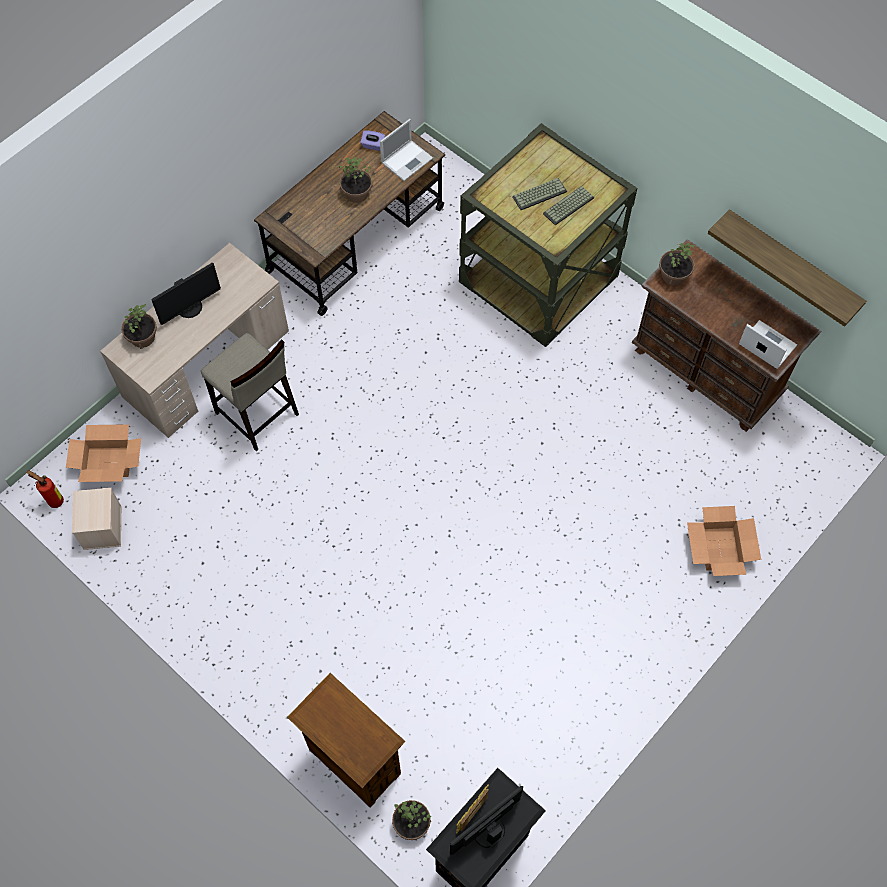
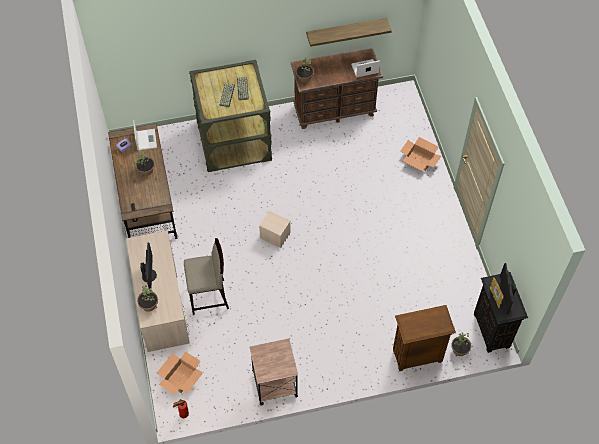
camera: 55 degrees left, 5 degrees down
beige storage box [72,488,121,550] -> beige storage box moved to [259,211,291,248]
none -> brown cart [249,338,298,406]

